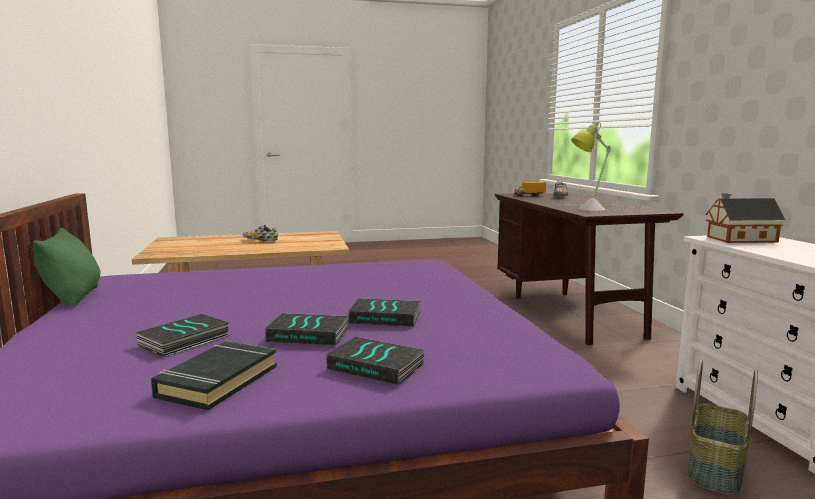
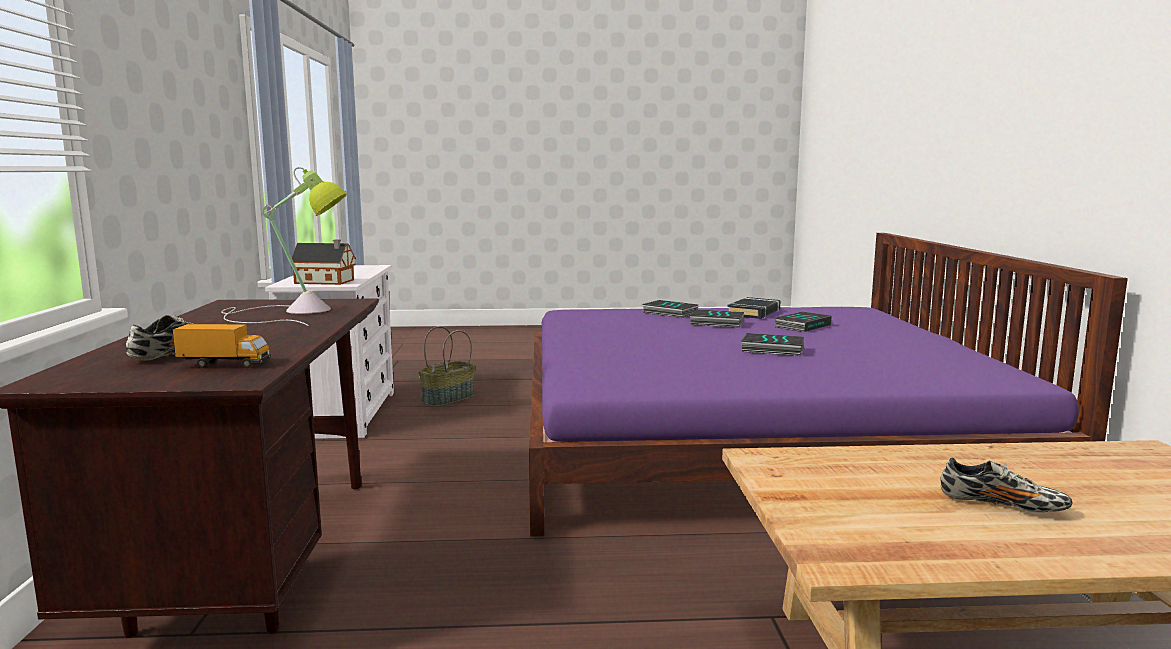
camera: 170 degrees left, 0 degrees up
green pillow [33,227,101,307] -> none
book [348,298,422,327] -> book moved to [741,333,804,356]

